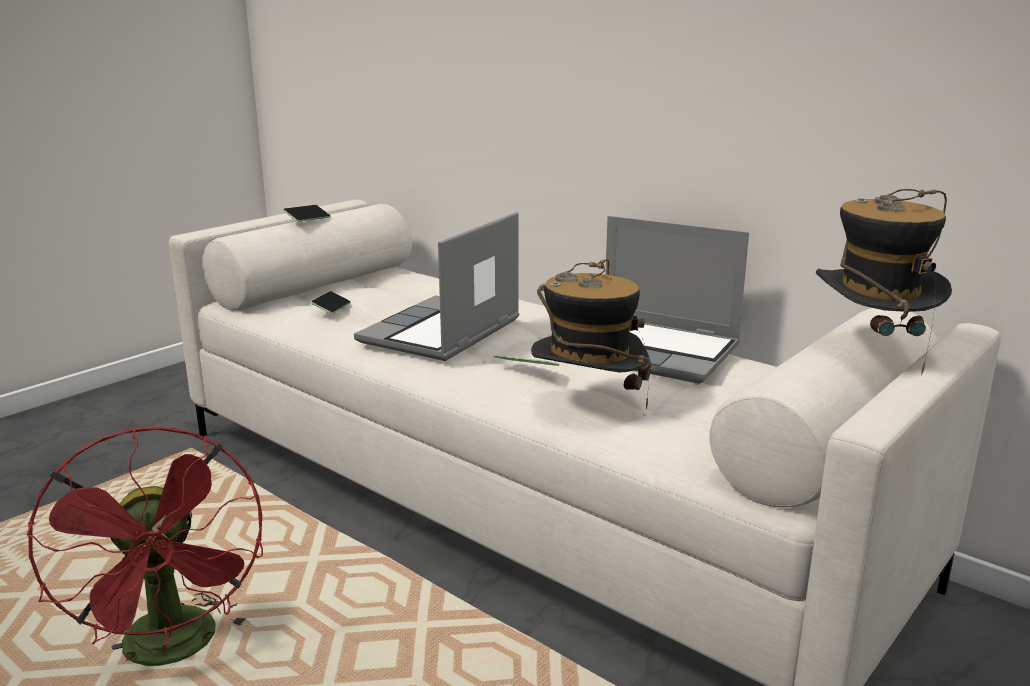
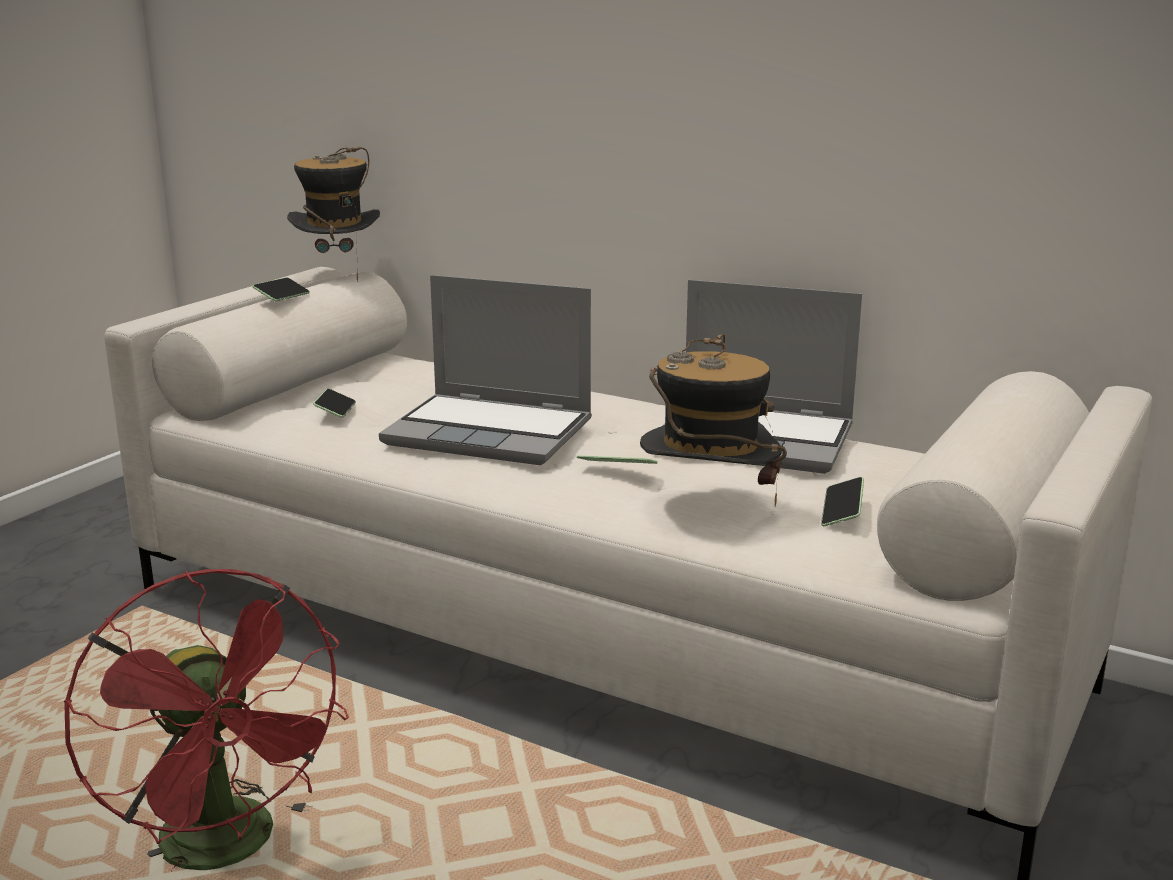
camera: 10 degrees left, 0 degrees up
laptop [354,212,519,361] -> laptop turned 90 degrees counterclockwise [379,275,592,465]
hat [816,189,952,375] -> hat moved to [287,147,380,283]
none -> phone [821,477,864,526]

